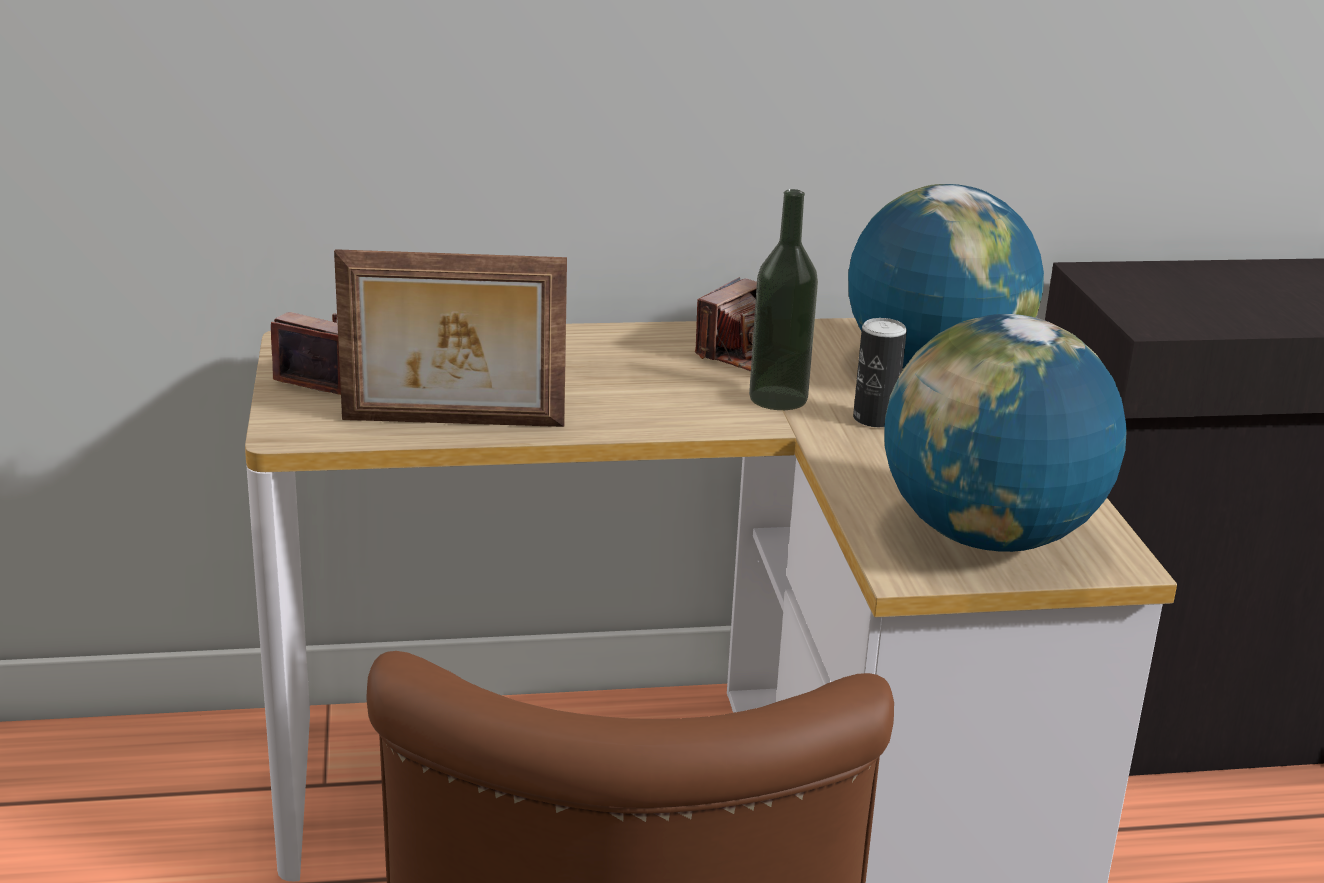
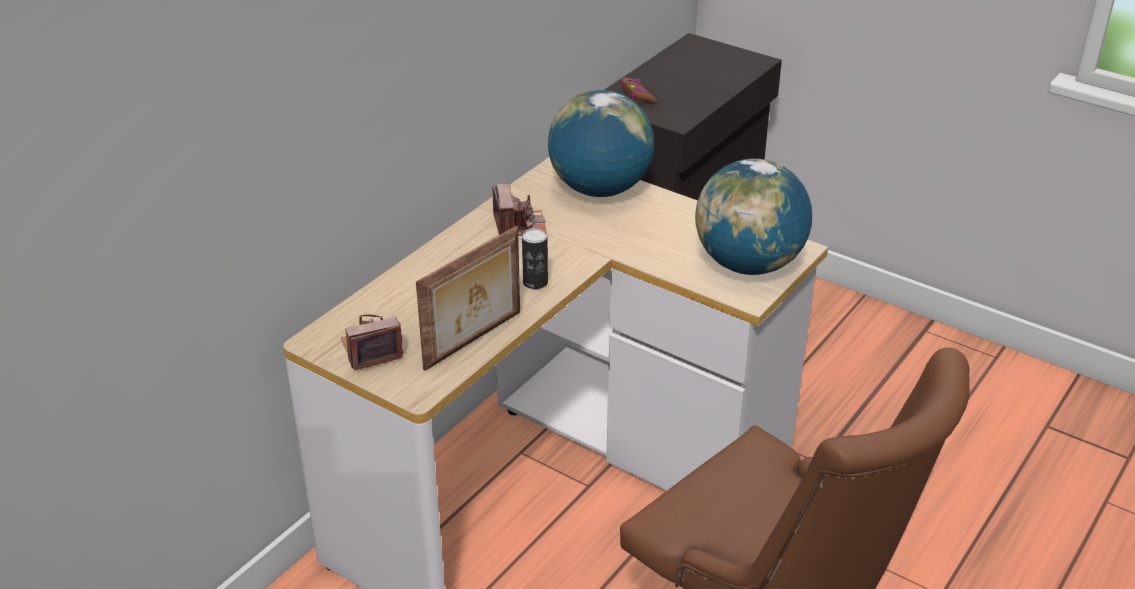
camera: 45 degrees left, 10 degrees up
bottle [749,189,818,410] -> none
can [853,318,907,427] -> can moved to [522,228,548,289]
none -> brown game controller [621,78,657,104]

